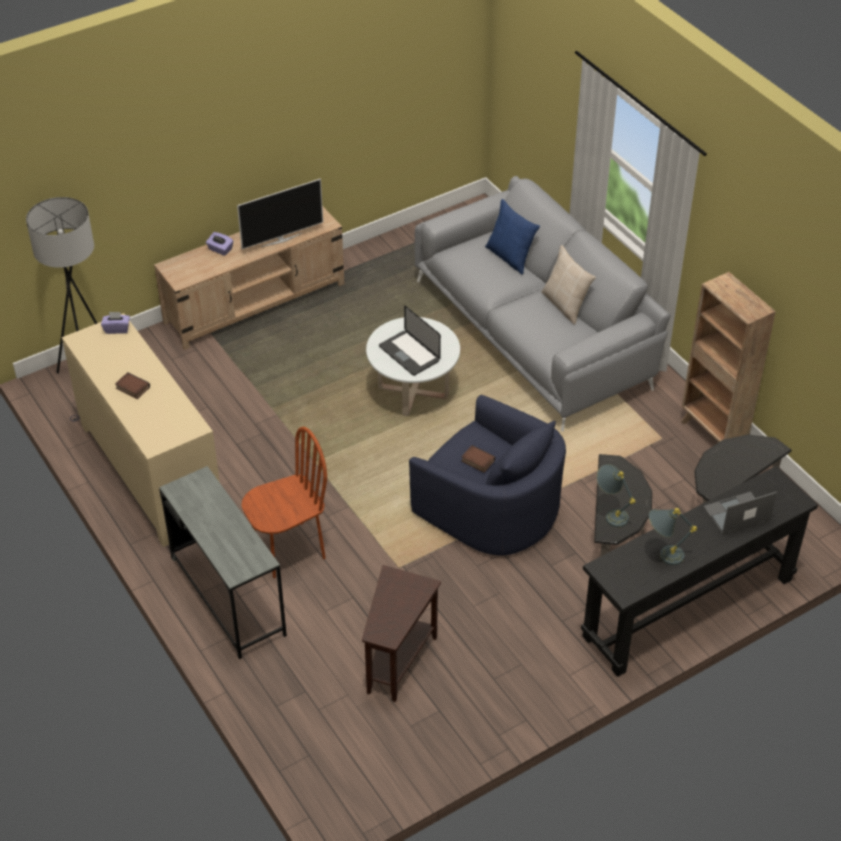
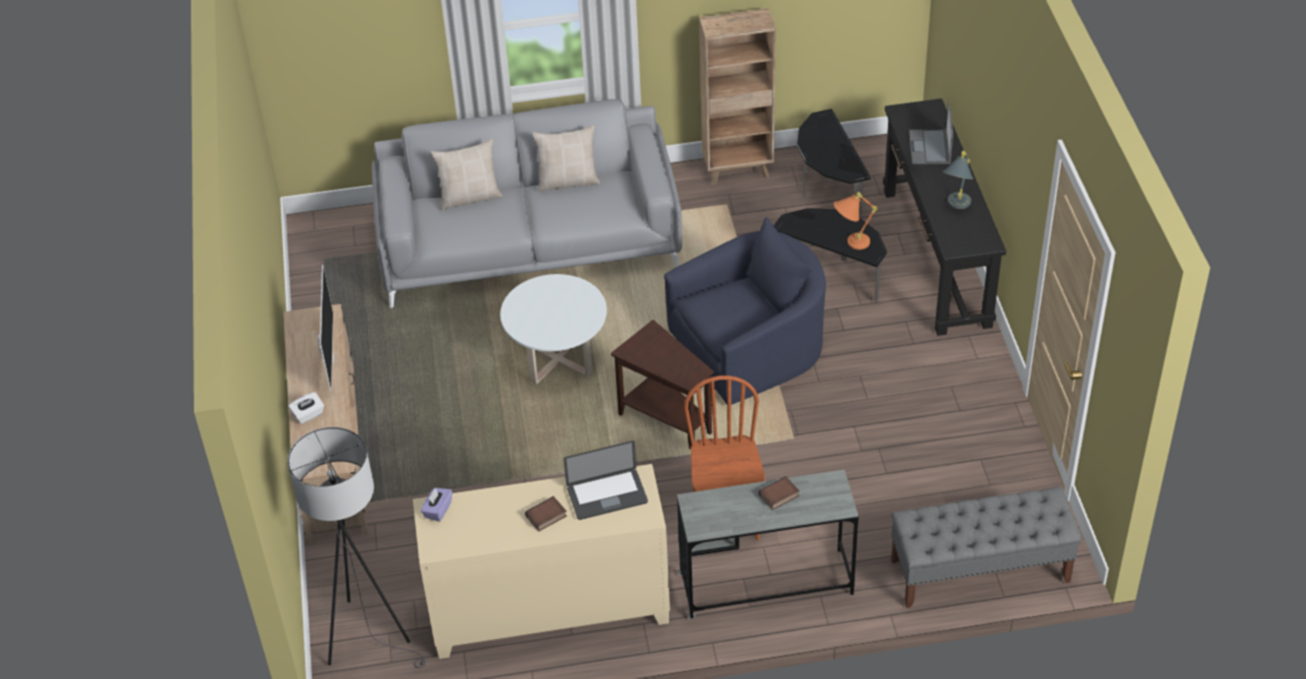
camera: 65 degrees left, 0 degrees up
purple tissue box [206,232,234,256] -> white tissue box [288,392,324,424]
brown side table [362,565,441,702] -> brown side table moved to [611,320,714,450]
laptop [379,305,441,376] -> laptop moved to [564,441,648,520]
book [461,445,495,473] -> book moved to [759,476,799,510]
blue pillow [485,199,540,274] -> beige pillow [431,139,503,210]
grey table lamp [597,464,636,527] -> orange table lamp [834,192,878,250]
none -> grey bench [891,487,1082,608]

